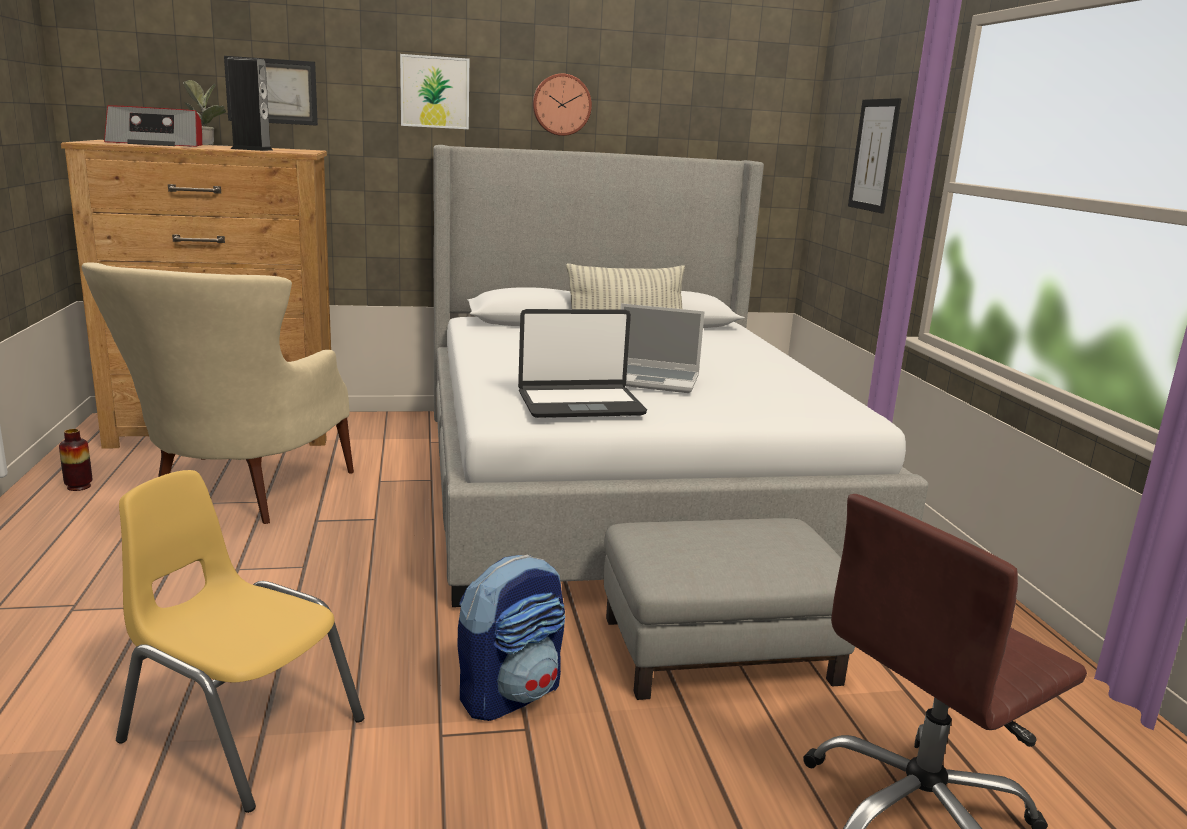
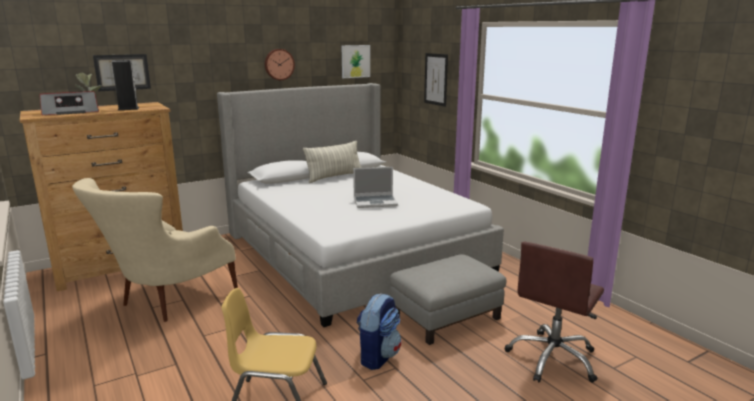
camera: 20 degrees left, 0 degrees up
vase [59,429,93,491] -> none
beige armchair [81,263,354,524] -> beige armchair turned 45 degrees clockwise [72,178,238,322]
picture [400,54,469,129] -> picture moved to [341,45,370,78]
laptop [518,309,647,418] -> none

